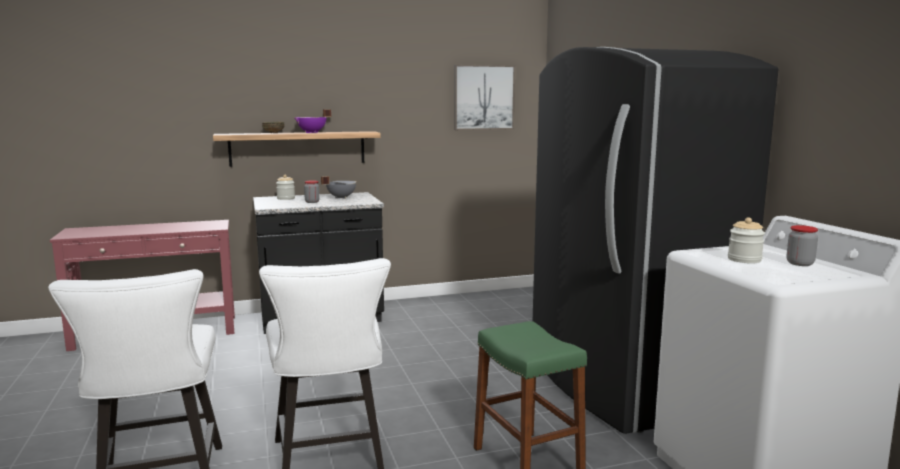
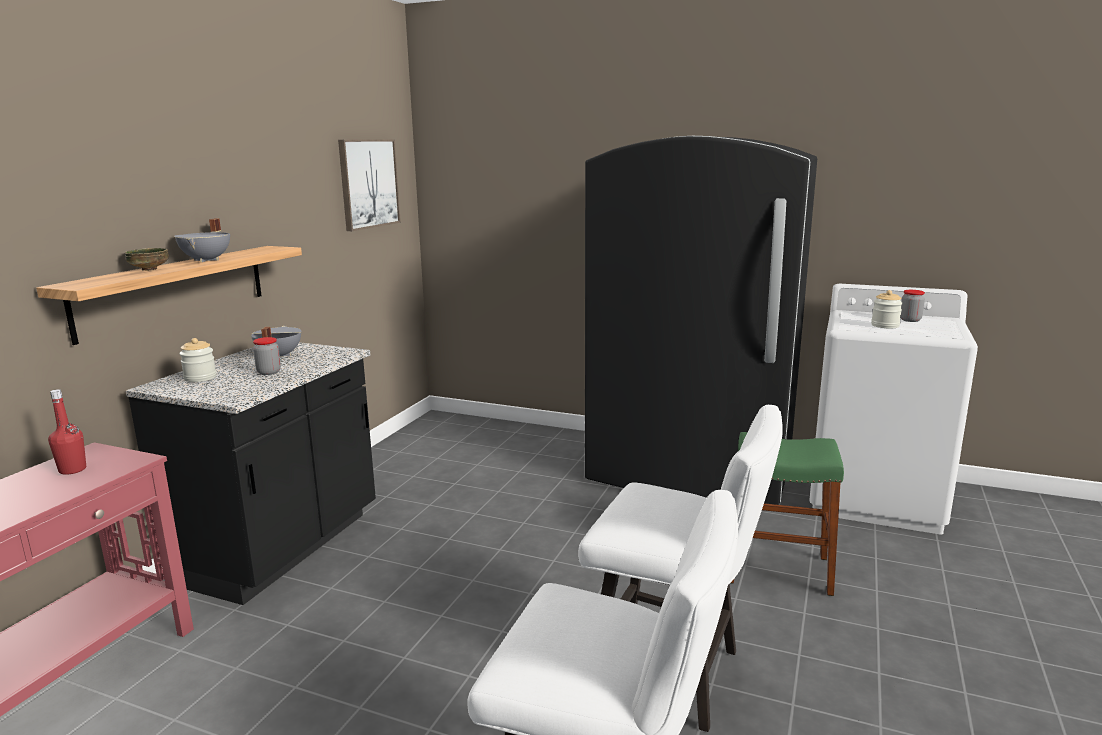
camera: 50 degrees left, 5 degrees up
purple cooking pot [294,109,331,133] -> grey cooking pot [174,218,230,262]
none -> red bottle [48,389,86,475]

